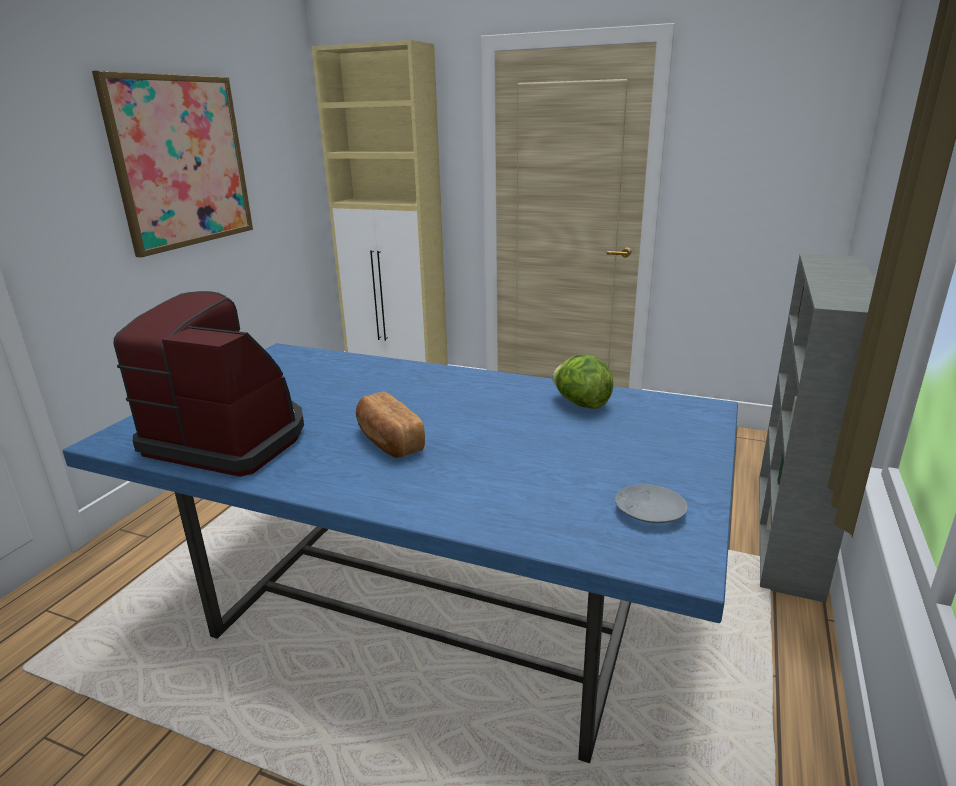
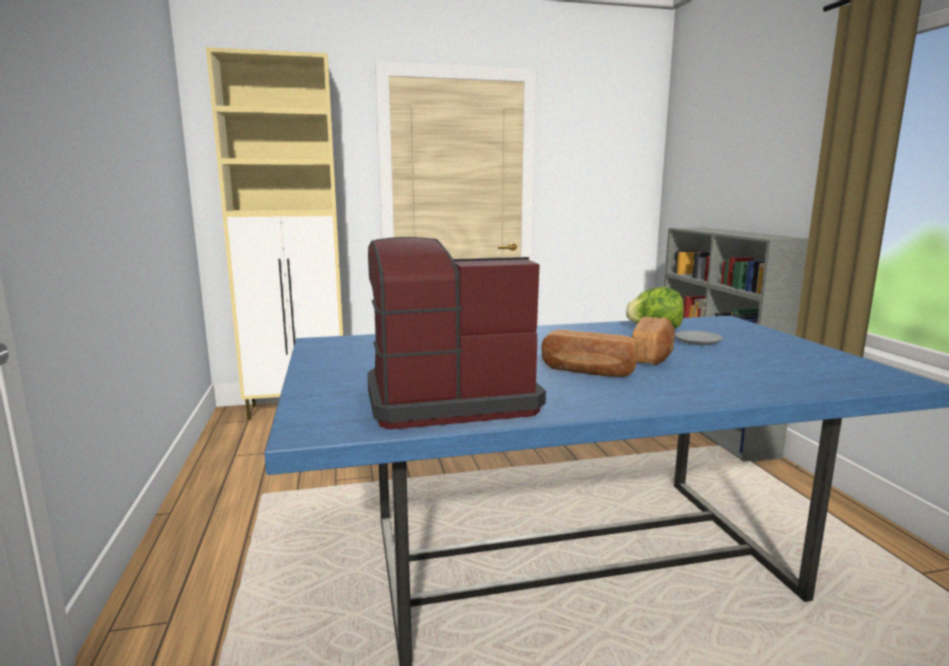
camera: 35 degrees left, 10 degrees down
picture [92,71,253,257] -> none
grey plate [615,484,688,523] -> grey plate moved to [675,331,723,345]
none -> bread [632,317,675,365]

